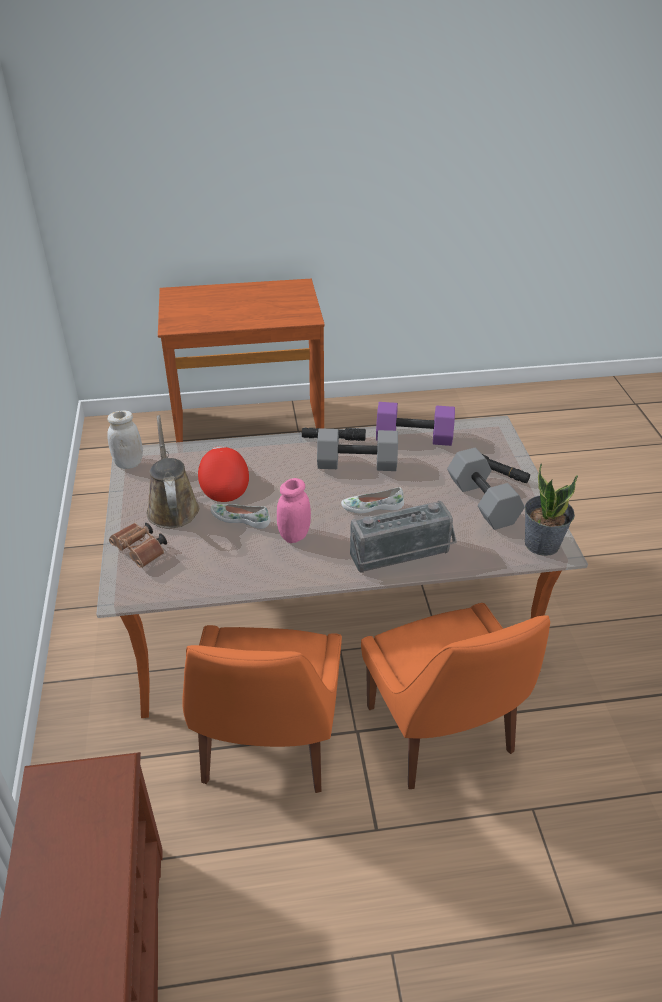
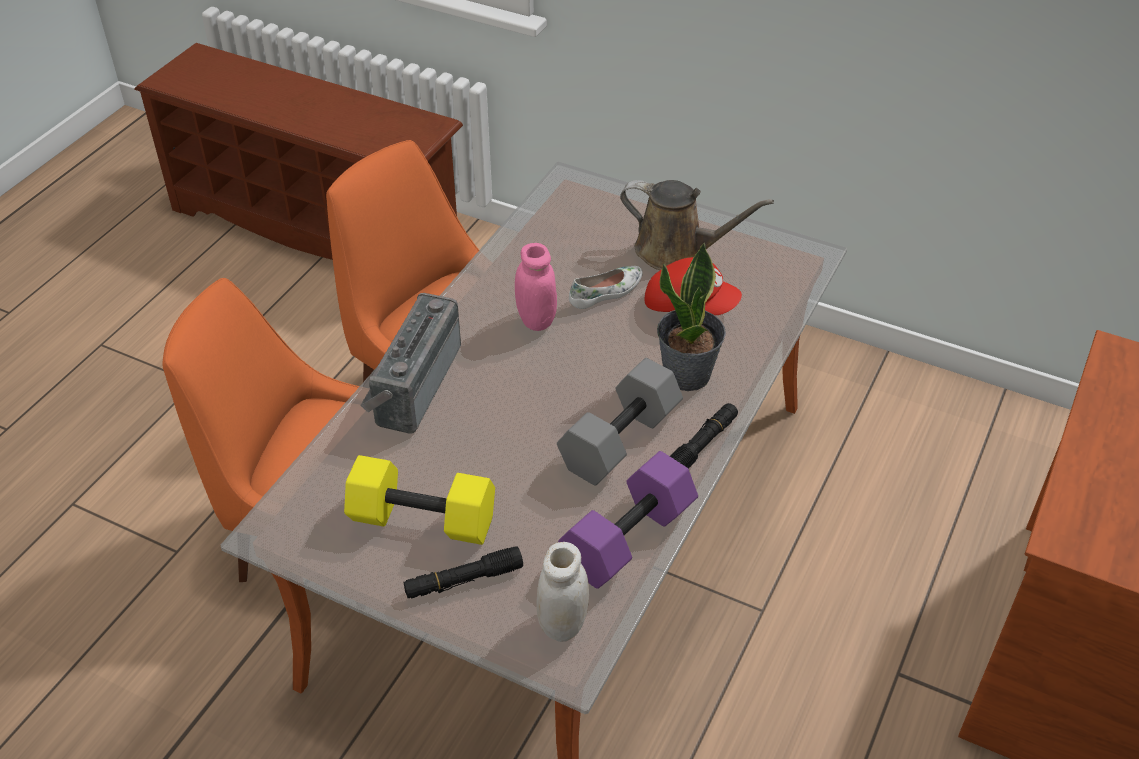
camera: 125 degrees right, 5 degrees up
white jar [107,410,143,469] -> white jar moved to [537,542,589,642]
brown binoculars [109,523,167,568] -> none
white shoe [341,487,404,514] -> none
grey dumbbell [447,448,525,530] -> yellow dumbbell [344,455,495,545]
potted plant [524,464,578,556] -> potted plant moved to [657,242,726,391]

